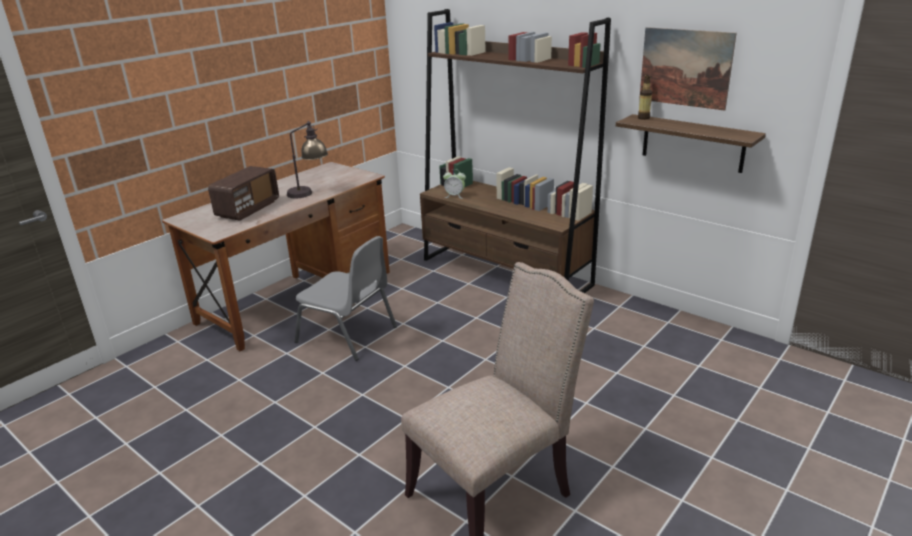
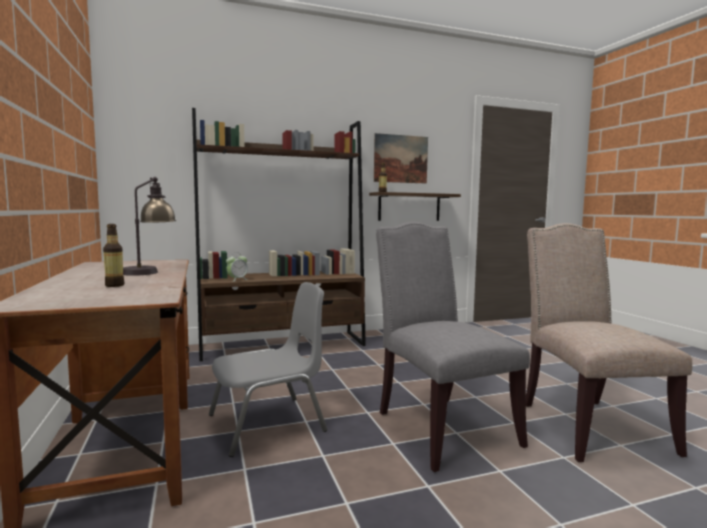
camera: 60 degrees left, 20 degrees down
radio [208,166,279,221] -> bottle [103,224,124,287]
none -> grey chair [376,222,530,472]

